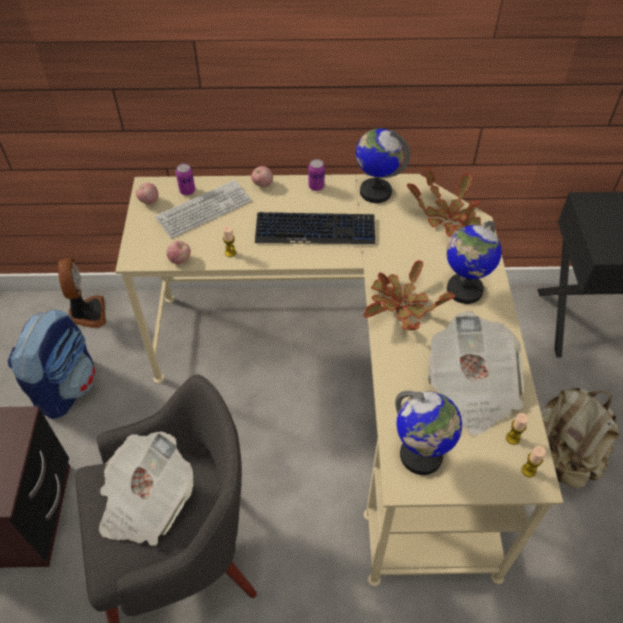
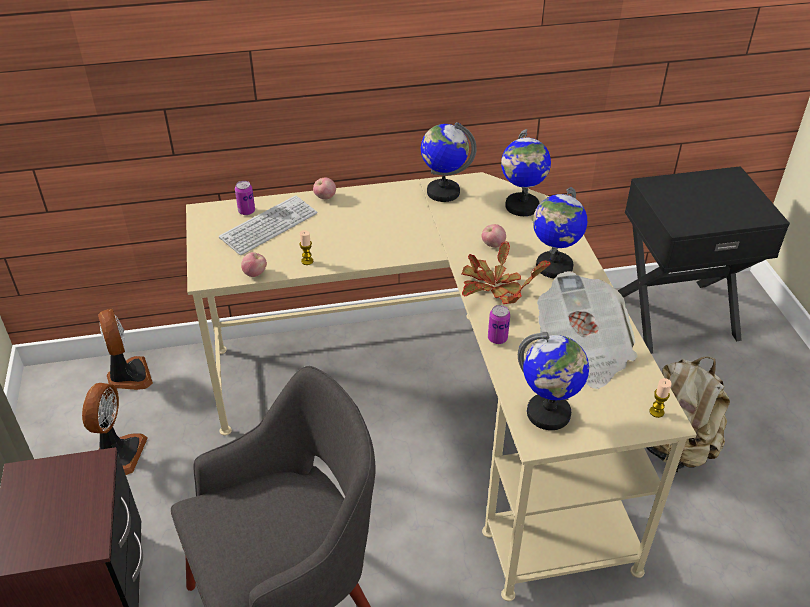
camera: 10 degrees left, 10 degrees down
backpack [8,309,95,419] -> fan [82,383,148,475]
newspaper [99,432,193,546] -> none
apple [136,183,159,205] -> apple moved to [482,224,506,248]
keyboard [255,212,375,244] -> none
can [309,159,325,191] -> can moved to [488,305,510,344]
potted plant [407,167,481,237] -> globe [501,129,551,216]
candle [506,413,529,445] -> none

